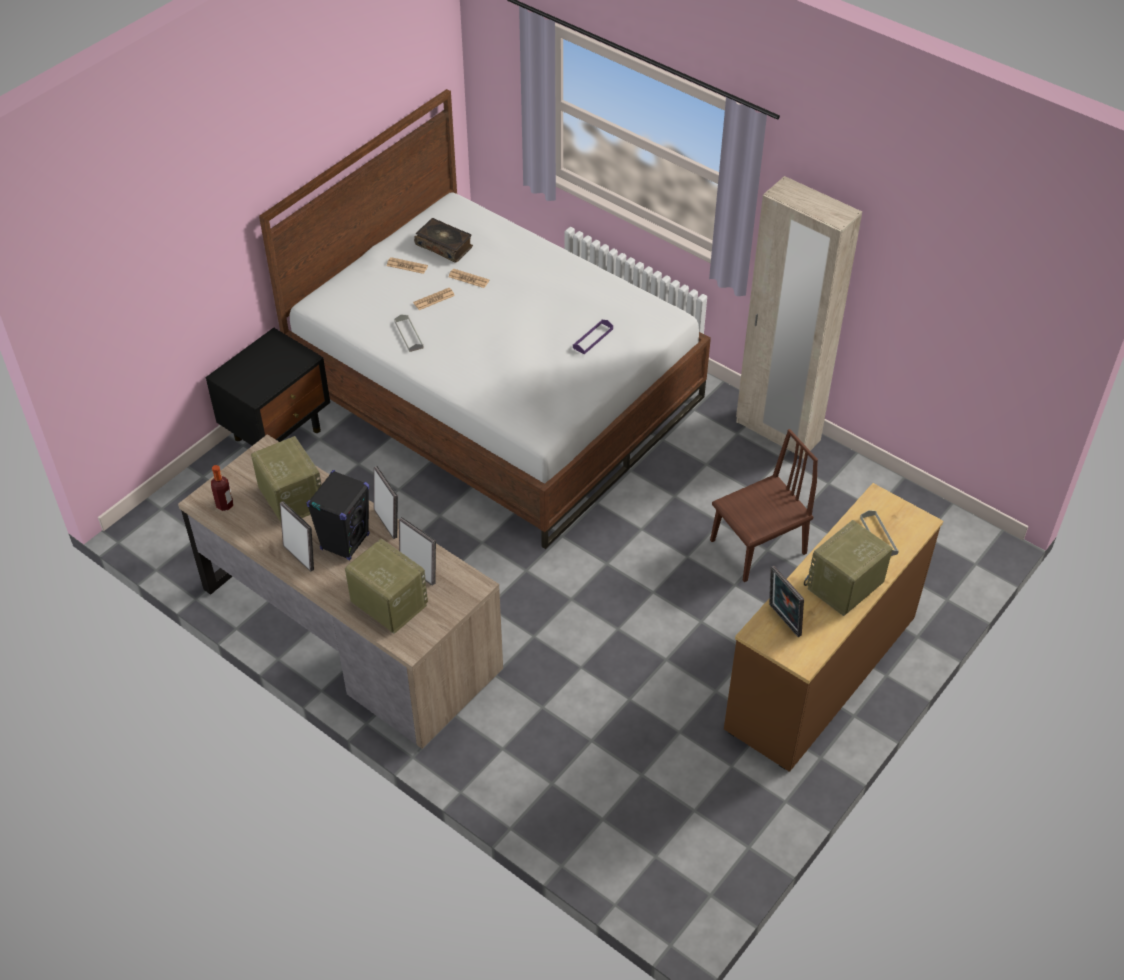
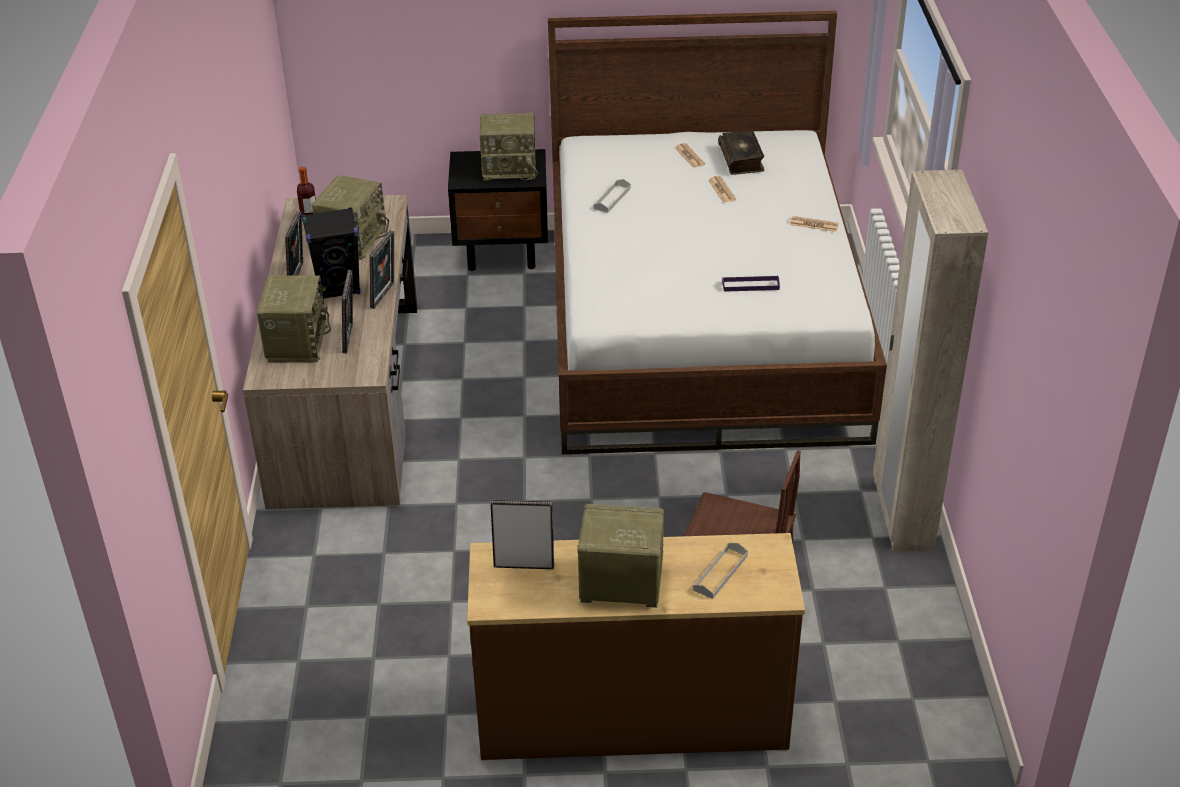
camera: 50 degrees right, 10 degrees down
newspaper [413,288,455,310] -> newspaper moved to [790,216,839,232]
picture frame [769,566,804,637] -> picture frame turned 75 degrees clockwise [490,500,554,569]
none -> radio [480,113,538,181]

